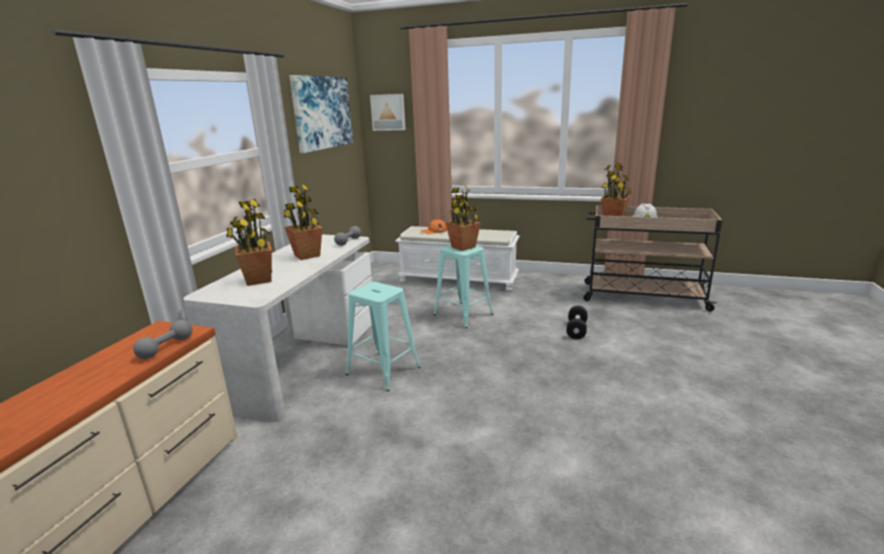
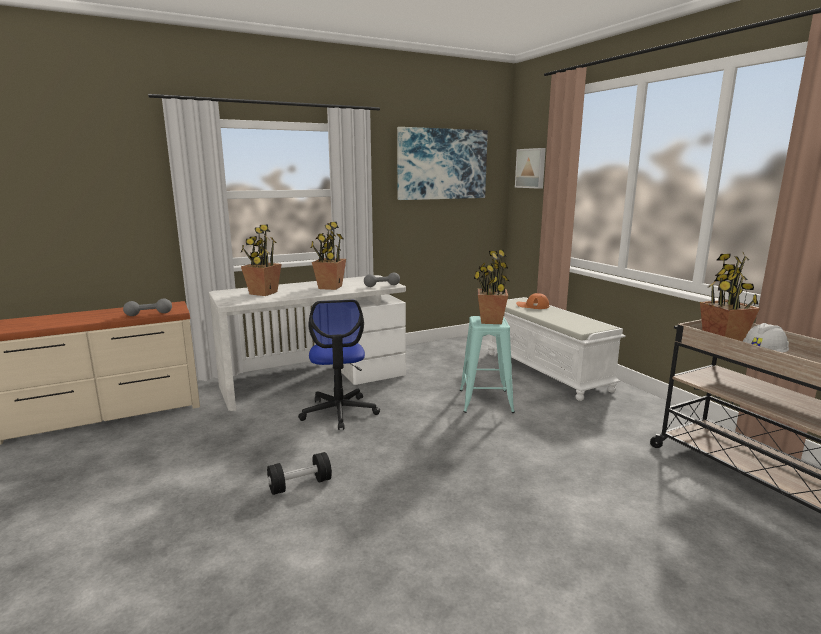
camera: 45 degrees right, 5 degrees down
turquoise stool [345,282,420,391] -> office chair [298,300,380,430]
black dumbbell [566,306,588,339] -> black dumbbell moved to [267,452,332,495]

